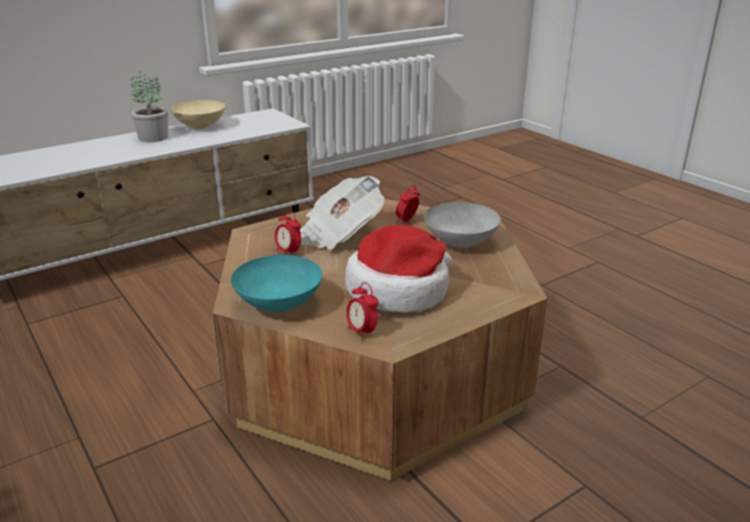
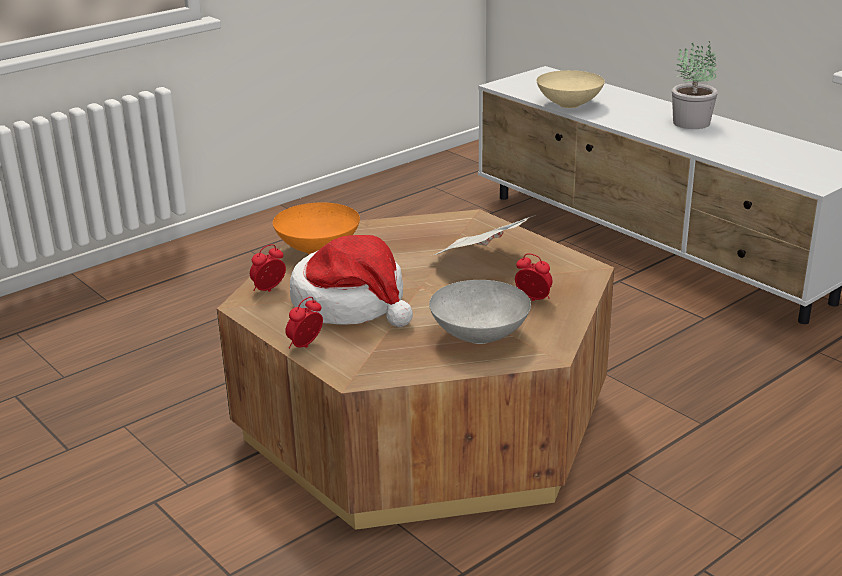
camera: 85 degrees right, 0 degrees up
beige bowl [170,100,225,129] -> beige bowl moved to [536,70,605,108]
turquoise bowl [231,255,322,312] -> orange bowl [273,202,360,254]
alarm clock [275,210,301,254] -> alarm clock moved to [285,297,323,348]

